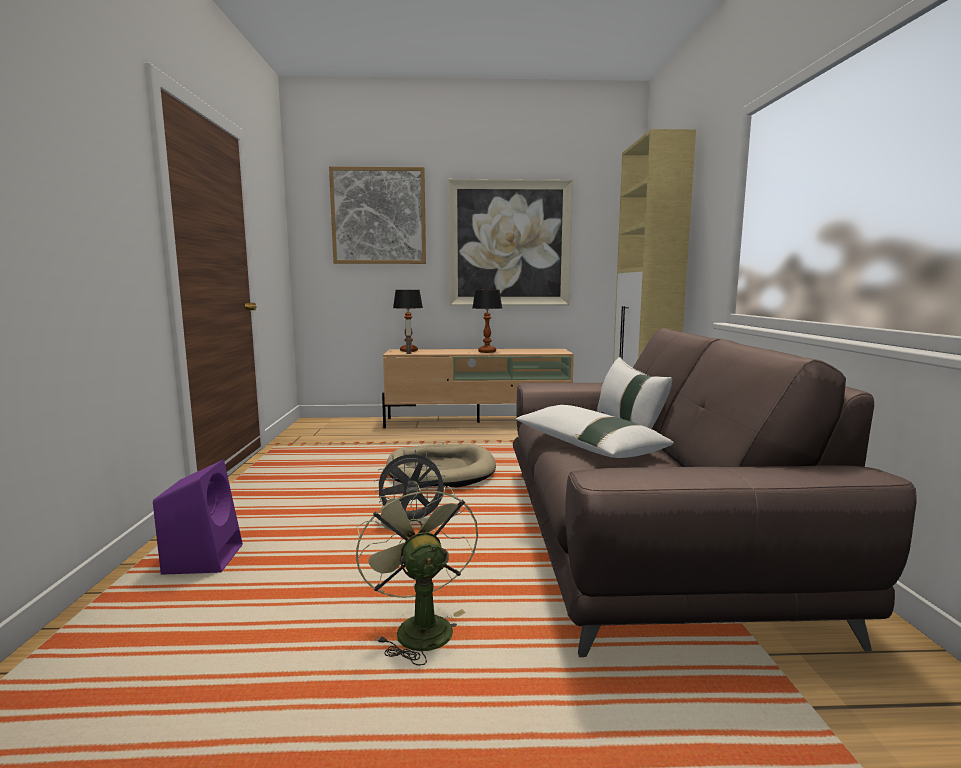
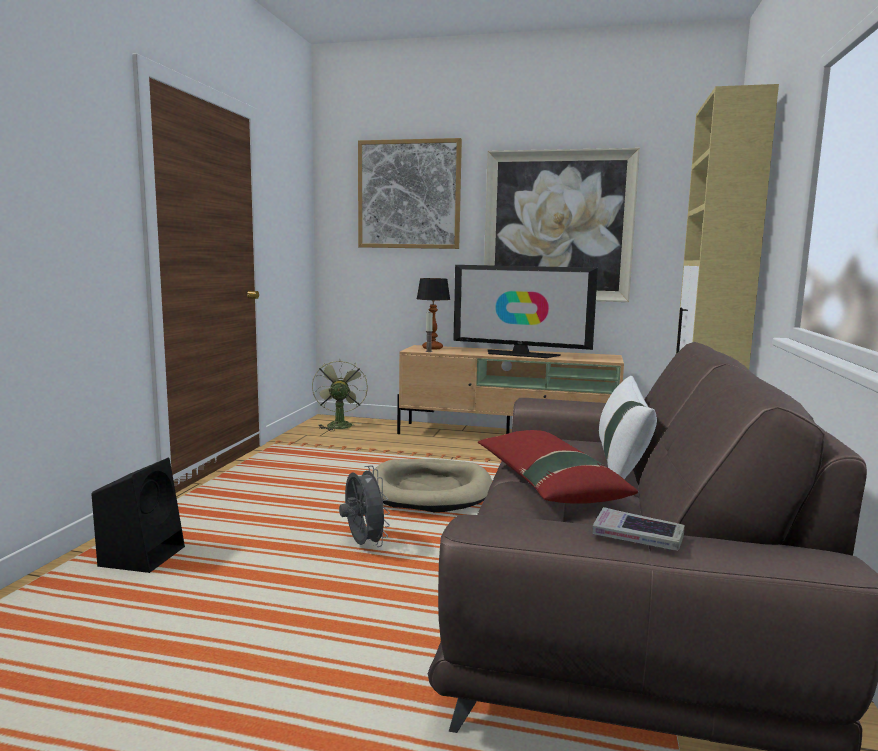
camera: 15 degrees right, 0 degrees up
purple speaker [153,460,243,575] -> black speaker [92,458,185,573]
green fan [356,481,478,666] -> green fan moved to [312,358,368,431]
grey fan [374,449,446,520] -> grey fan turned 60 degrees clockwise [339,465,390,547]
table lamp [473,290,502,353] -> television [453,265,598,358]
white pillow [516,405,674,458] -> red pillow [478,430,638,503]
none -> book [592,507,685,551]

